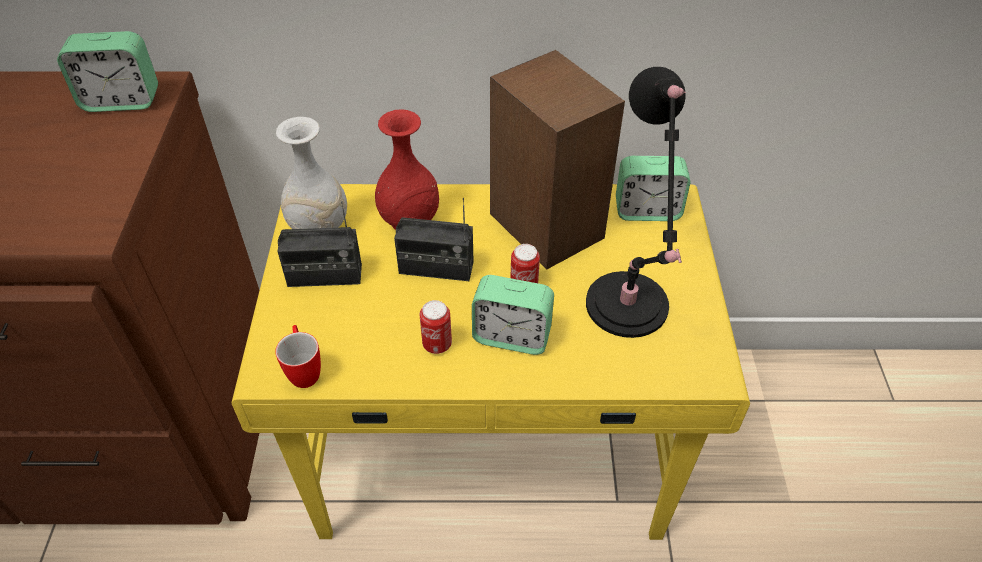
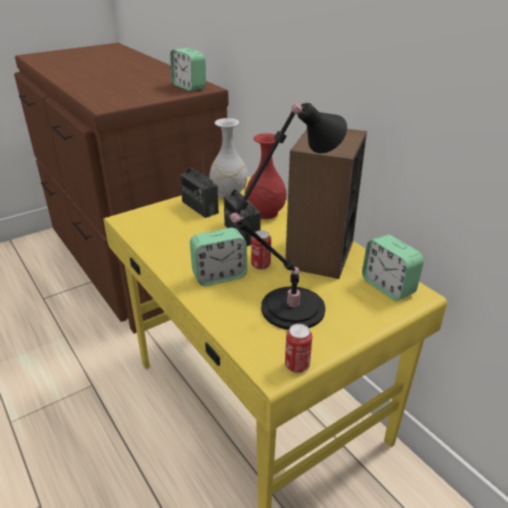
camera: 55 degrees right, 15 degrees down
mug [275,325,321,388] -> none
can [420,300,452,354] -> can moved to [285,324,312,373]
alarm clock [472,275,554,355] -> alarm clock turned 90 degrees counterclockwise [190,228,247,286]

